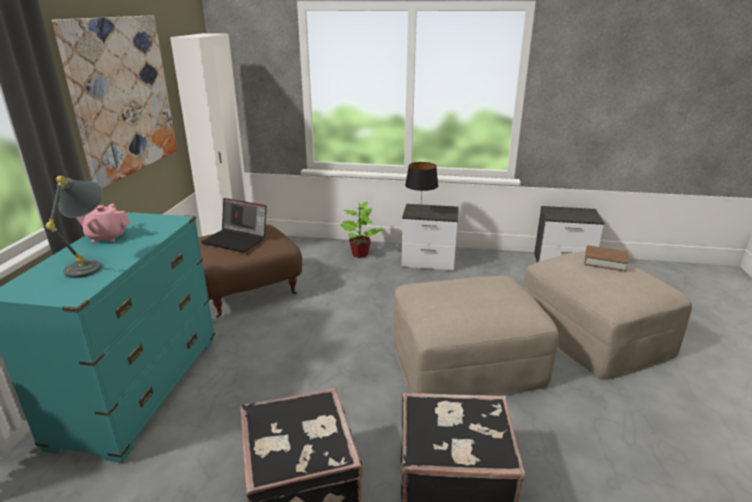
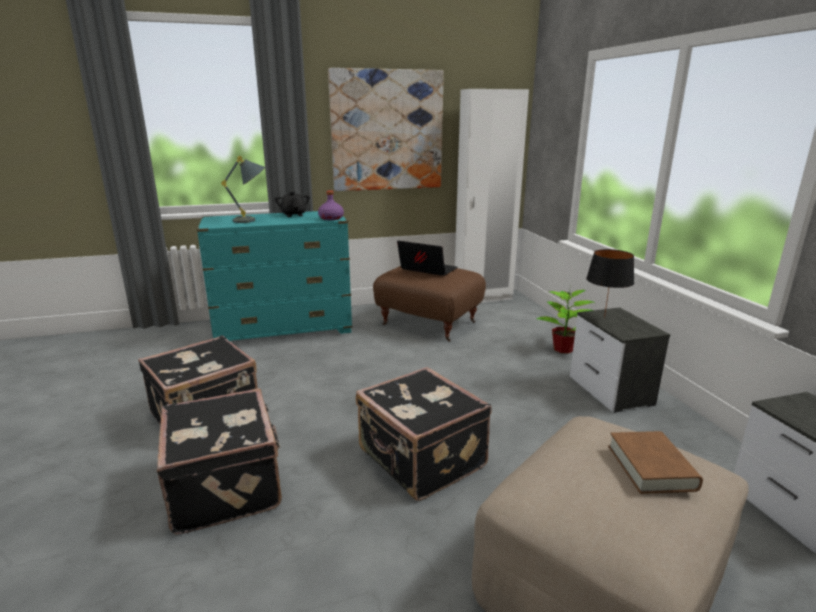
camera: 65 degrees right, 5 degrees down
pink teapot [77,203,130,242] -> black teapot [275,191,310,217]
laptop [201,198,267,252] -> laptop turned 120 degrees clockwise [397,240,457,276]
beige ottoman [393,276,559,396] -> black suitcase [356,367,492,501]
none -> purple bottle [318,191,344,220]

